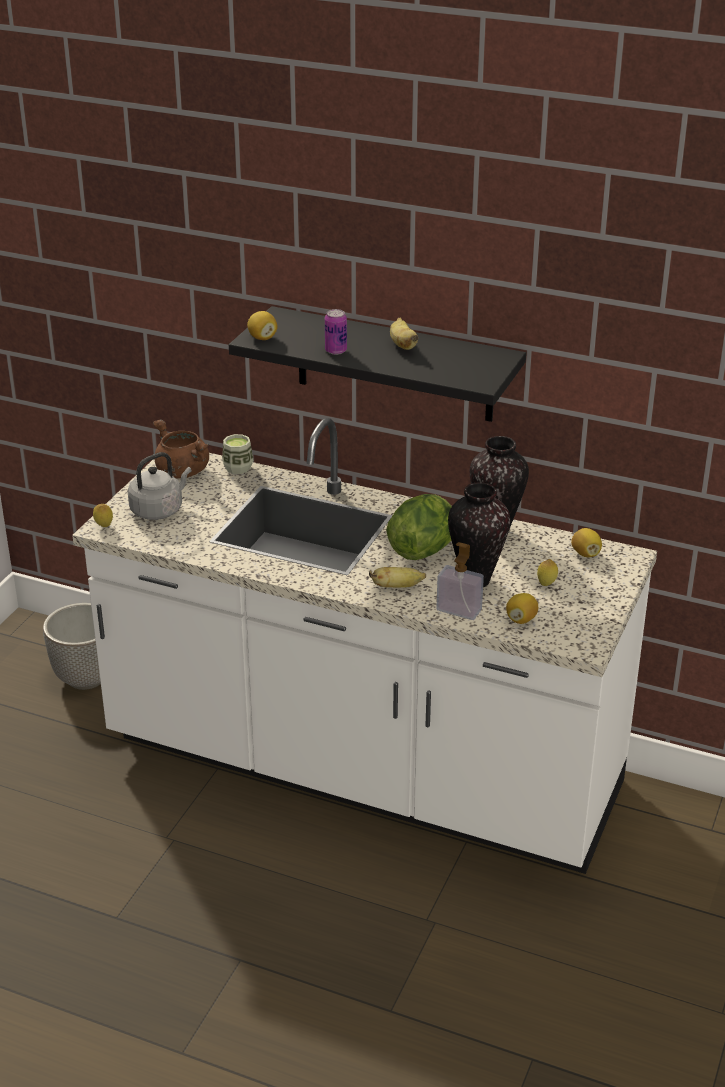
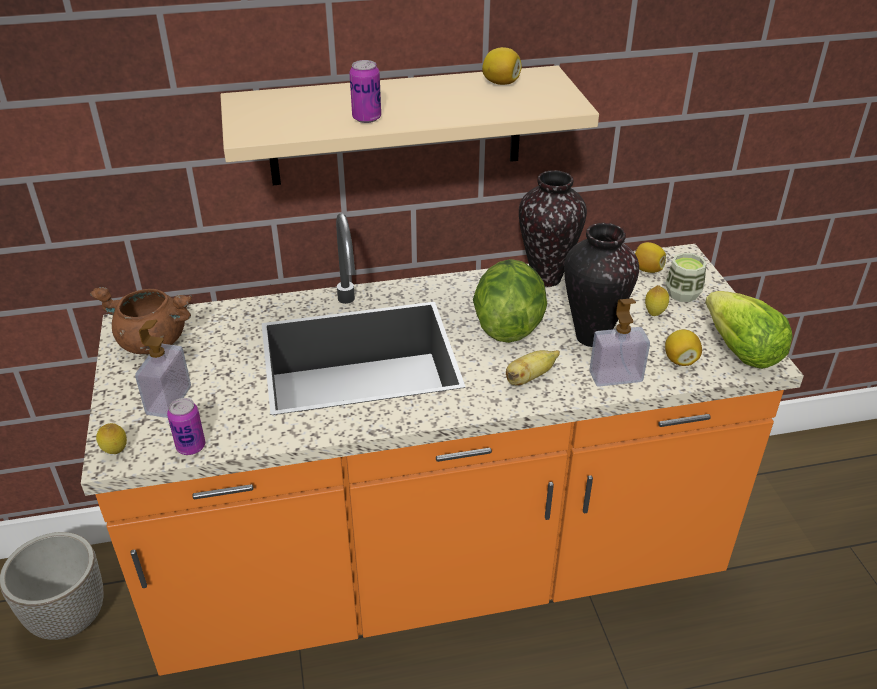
camera: 35 degrees left, 5 degrees up
white counter [72,418,657,874] -> orange counter [81,213,804,676]
grey kettle [128,452,191,520] -> soap dispenser [135,319,191,418]
cup [222,434,253,474] -> cup moved to [665,253,707,302]
black shelf [229,306,526,422] -> beige shelf [220,65,599,185]
lemon [247,311,278,340] -> lemon moved to [482,47,522,85]
banana [390,317,419,350] -> none
none -> can [167,398,205,455]
none -> lettuce [705,291,793,369]

